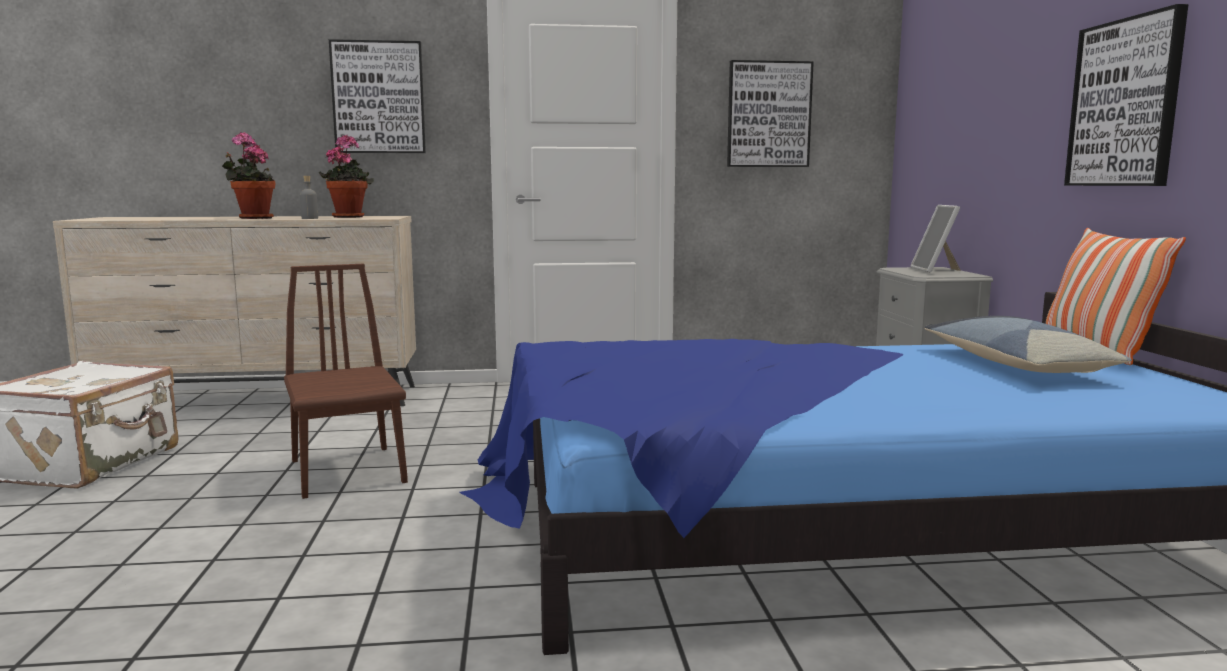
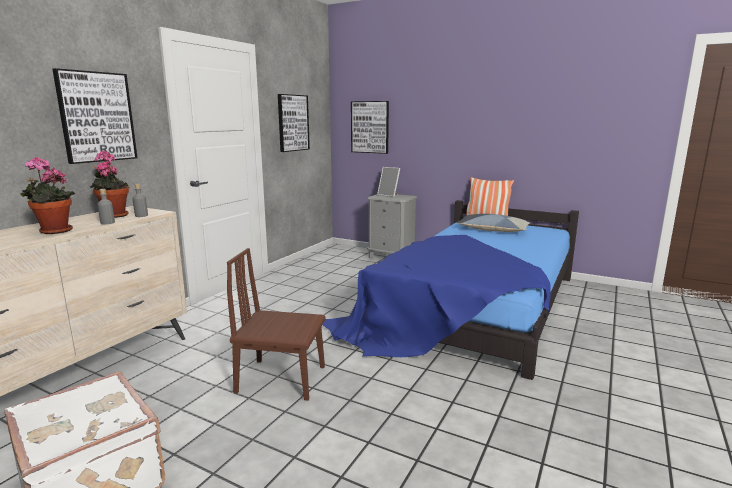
camera: 55 degrees left, 5 degrees up
picture [1064,4,1189,186] -> picture moved to [351,101,389,154]
none -> grey bottle [133,184,148,217]

